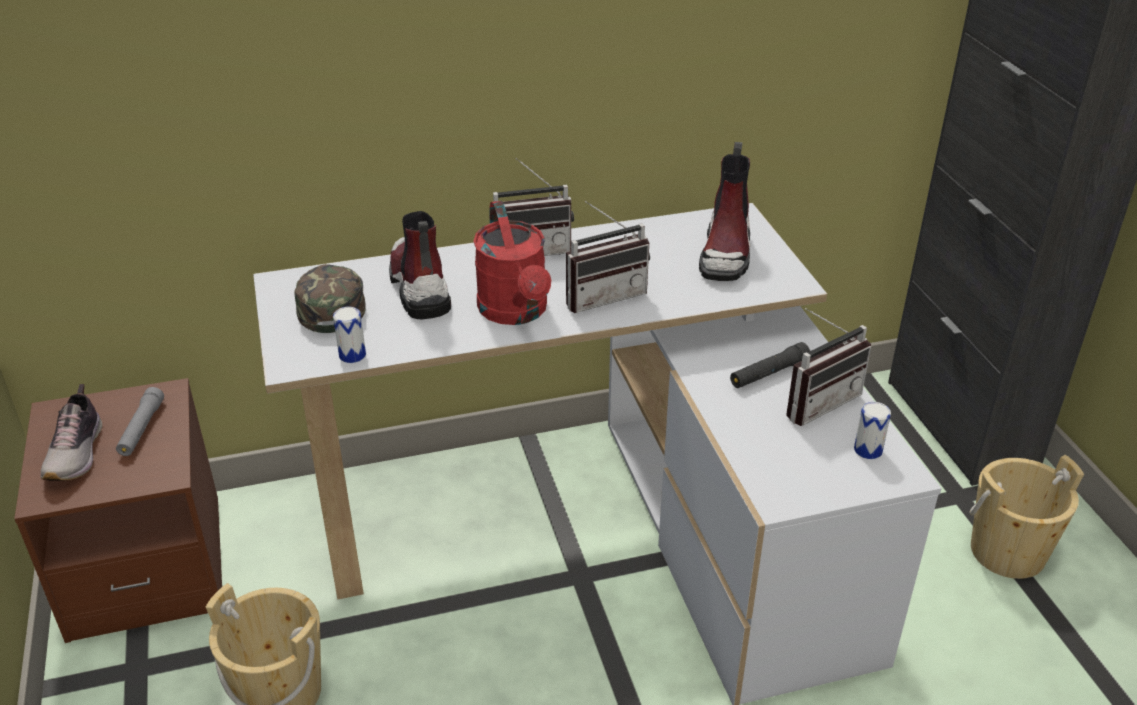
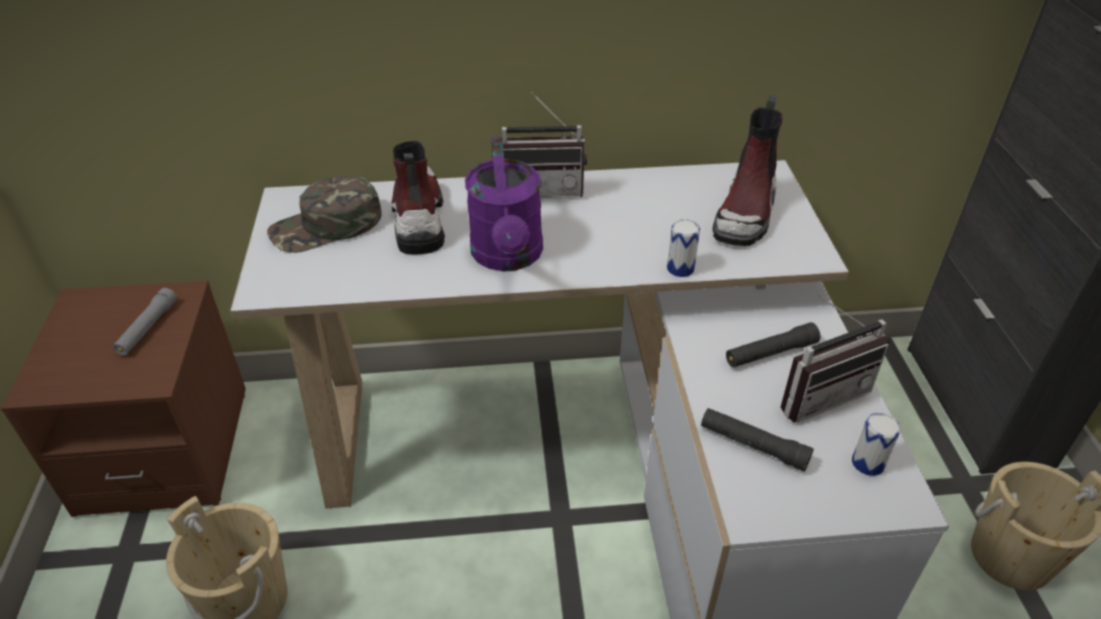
camera: 10 degrees right, 5 degrees up
shoe [41,384,102,481] -> none
green cap [294,264,366,333] -> green cap turned 120 degrees counterclockwise [267,175,381,253]
can [333,307,366,363] -> can moved to [667,219,700,277]
red watering can [473,201,551,325] -> purple watering can [465,137,543,271]
radio [566,201,650,313] -> none
none -> black flashlight [701,408,814,472]

